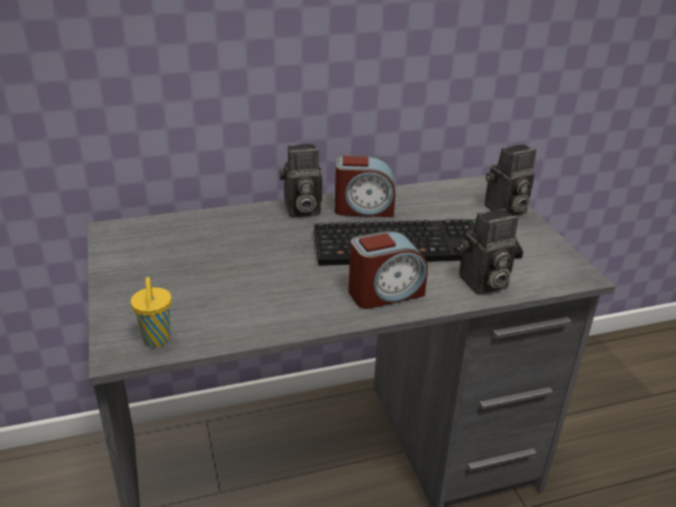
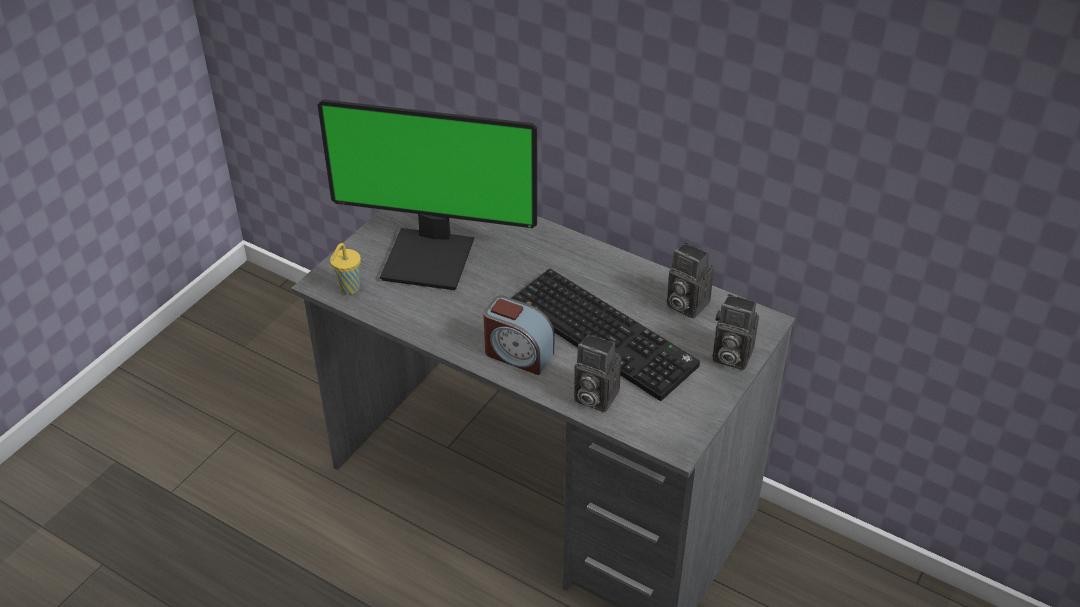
camera: 50 degrees right, 10 degrees up
camera [279,144,322,217] -> camera moved to [667,242,714,319]
alarm clock [335,155,396,217] -> none
none -> monitor [318,99,537,290]

